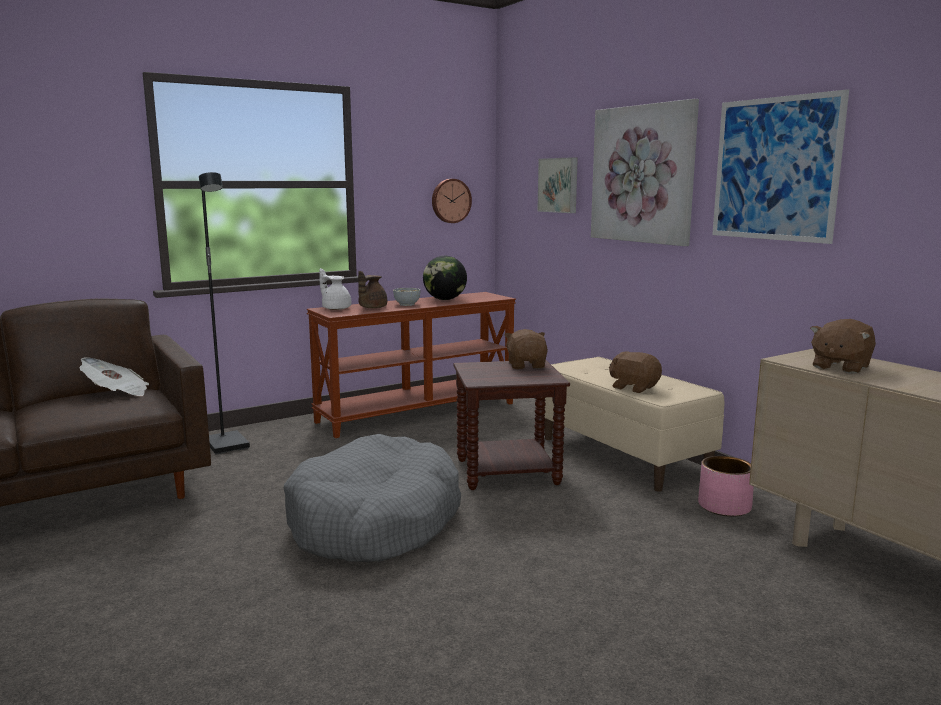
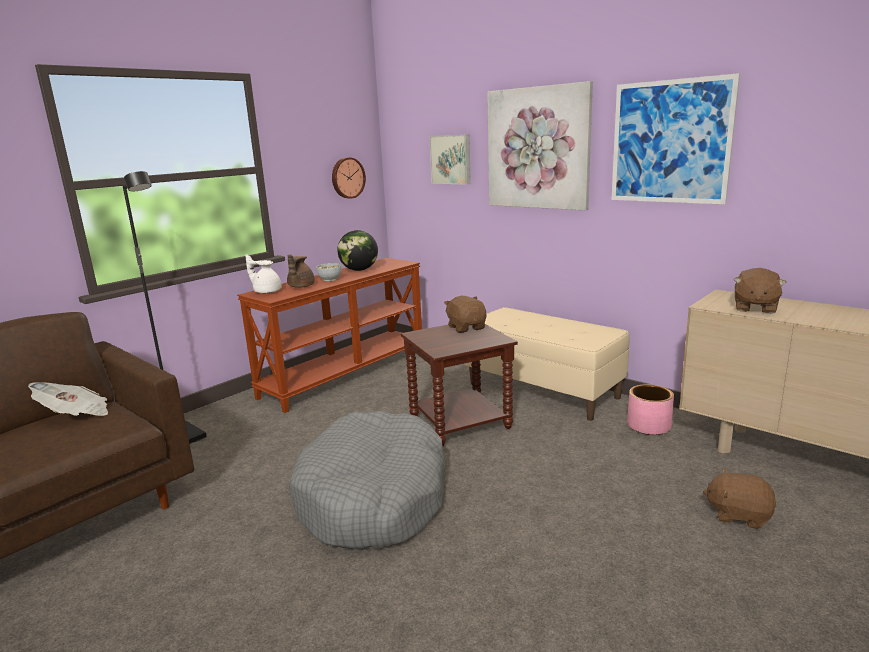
camera: 15 degrees left, 5 degrees up
brown plush toy [609,352,662,393] -> brown plush toy moved to [703,468,777,529]

